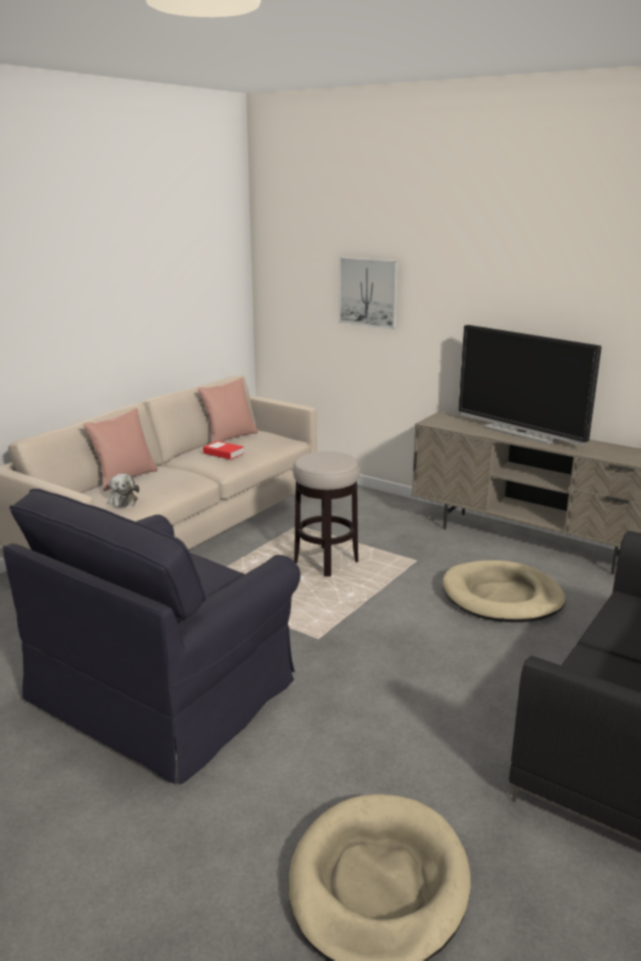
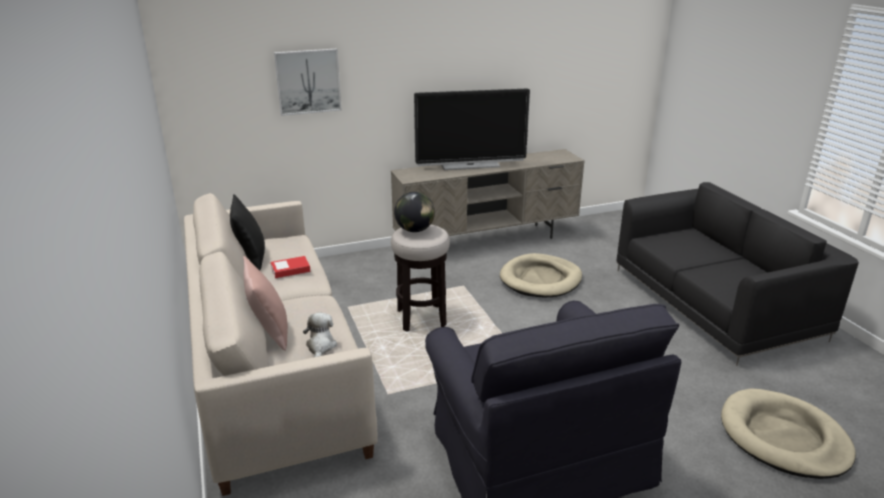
camera: 55 degrees left, 5 degrees up
plush toy [108,474,139,507] -> plush toy turned 105 degrees counterclockwise [303,312,337,357]
pink pillow [197,377,258,443] -> black pillow [230,194,265,271]
none -> globe [394,192,435,232]

